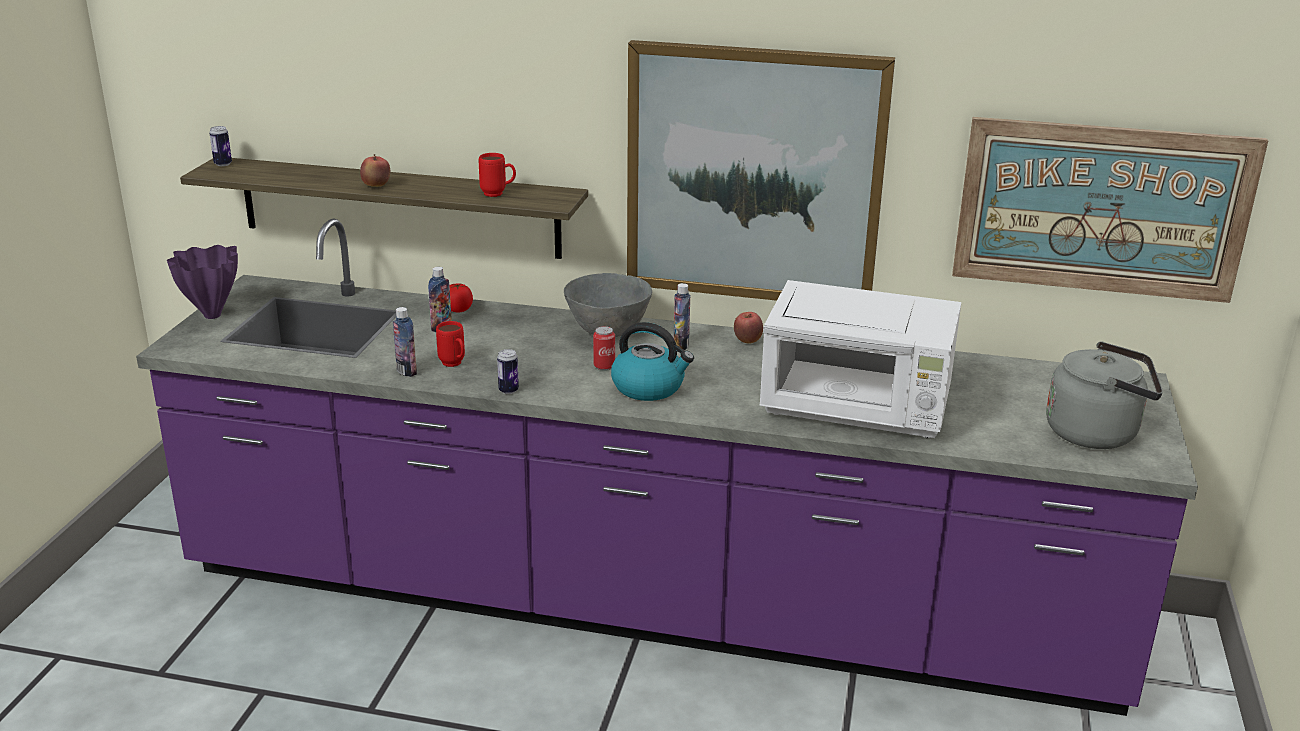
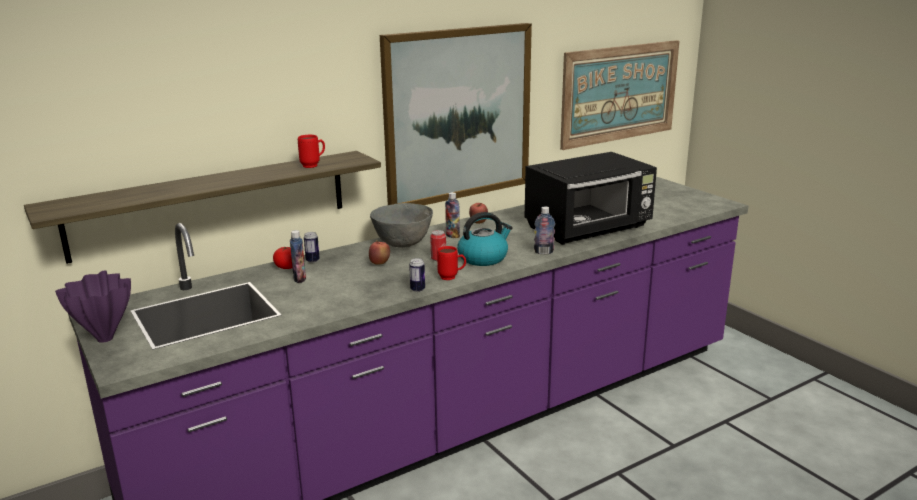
camera: 45 degrees left, 5 degrees down
can [209,126,232,166] -> can moved to [304,232,320,263]
apple [360,154,390,187] -> apple moved to [369,241,390,265]
bottle [393,307,417,377] -> bottle moved to [534,206,555,254]
red mug [436,321,465,367] -> red mug moved to [437,246,466,280]
white microwave [759,280,961,438] -> black microwave [525,152,657,245]
grey kettle [1046,341,1163,449] -> none

